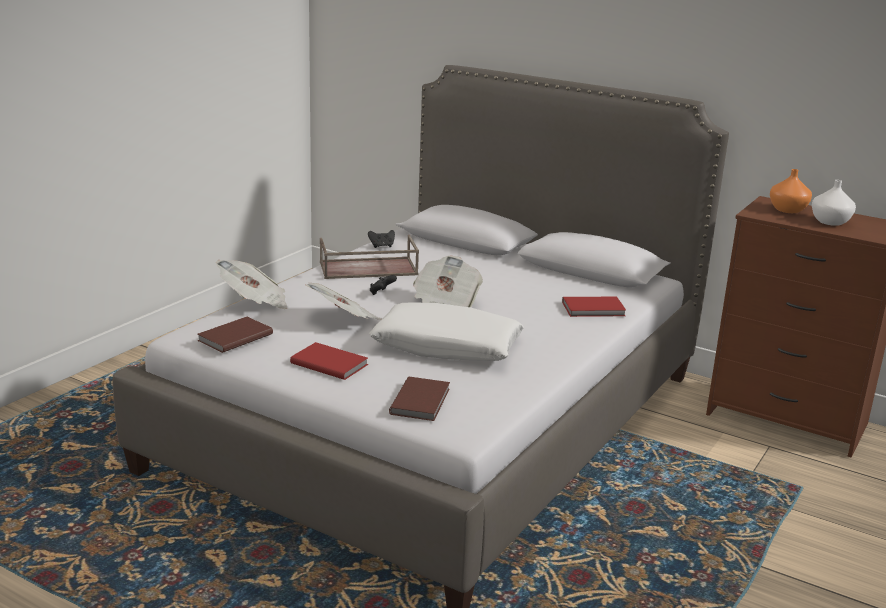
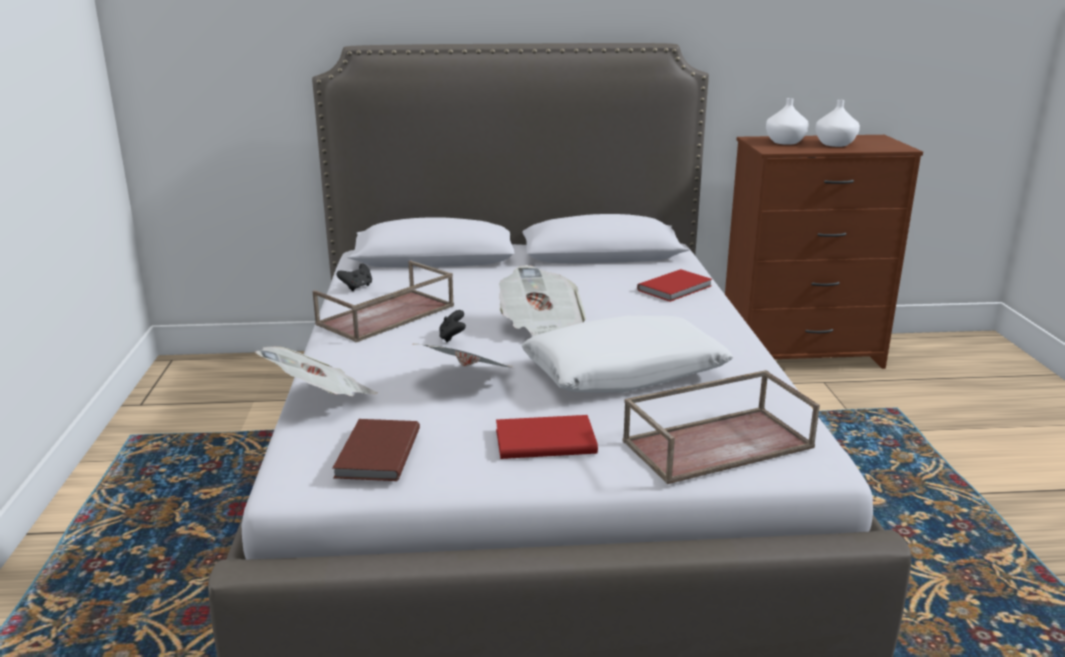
camera: 35 degrees left, 0 degrees up
brown book [389,377,450,421] -> brown tray [623,370,820,484]
orange vase [770,169,812,213] -> white vase [766,98,809,145]

